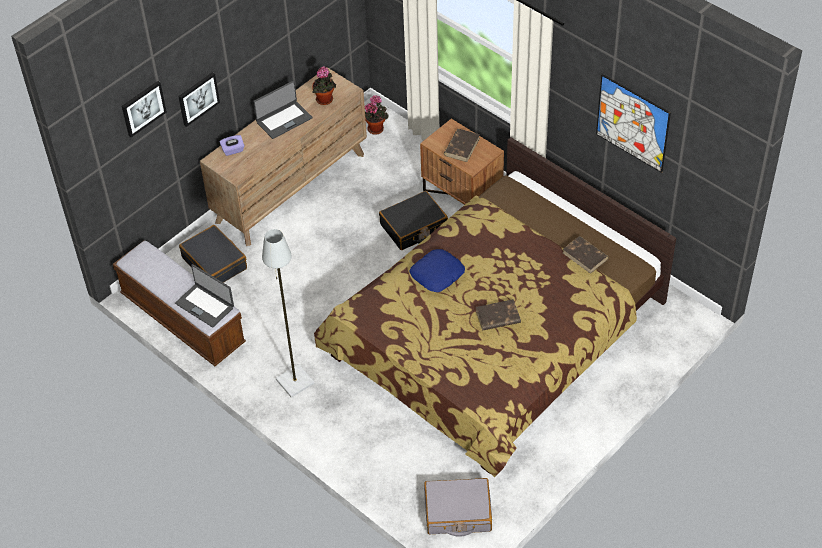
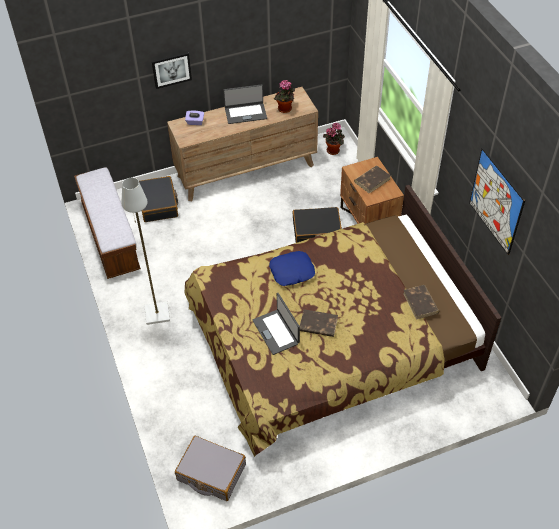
camera: 25 degrees right, 0 degrees up
picture [122,81,167,137] -> none
laptop [175,264,234,327] -> laptop moved to [253,293,300,355]

